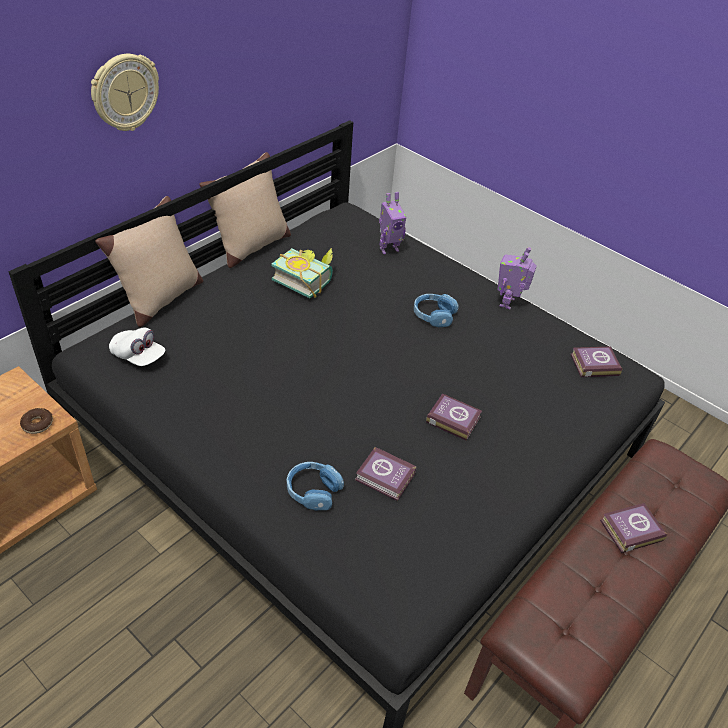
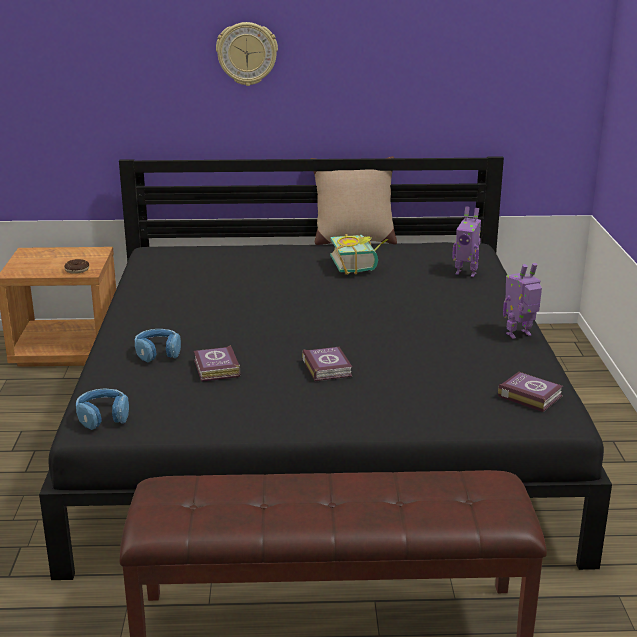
camera: 50 degrees right, 20 degrees down
beige pillow [95,196,203,327] -> none
white cap [109,328,165,366] -> none
blue headphones [414,294,459,327] -> blue headphones moved to [76,388,129,430]
book [600,503,667,553] -> none

